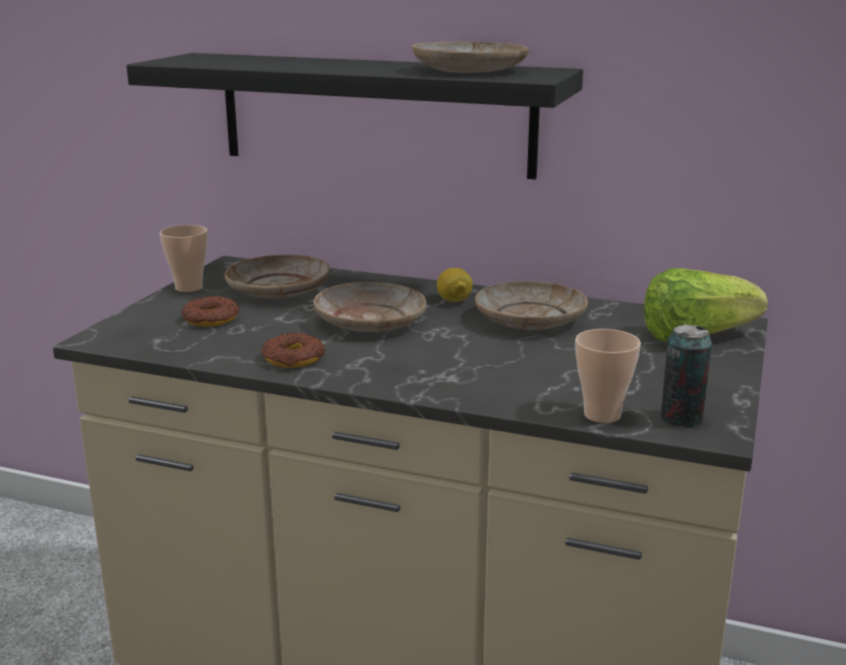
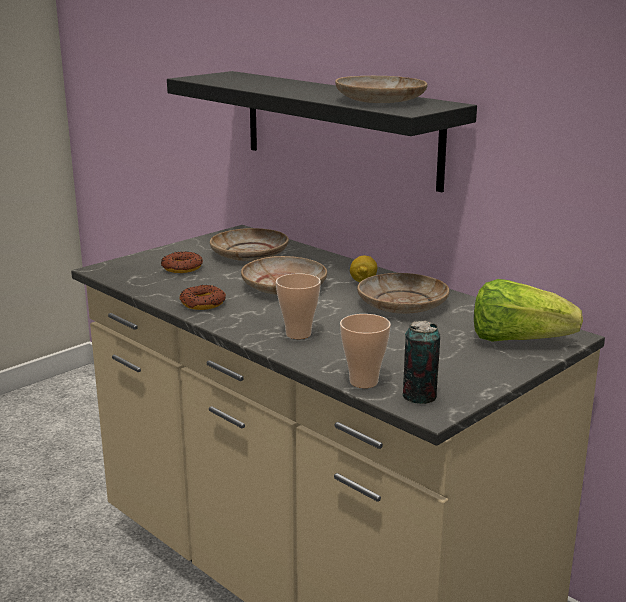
camera: 25 degrees right, 0 degrees up
cup [160,225,208,292] -> cup moved to [276,273,321,339]

